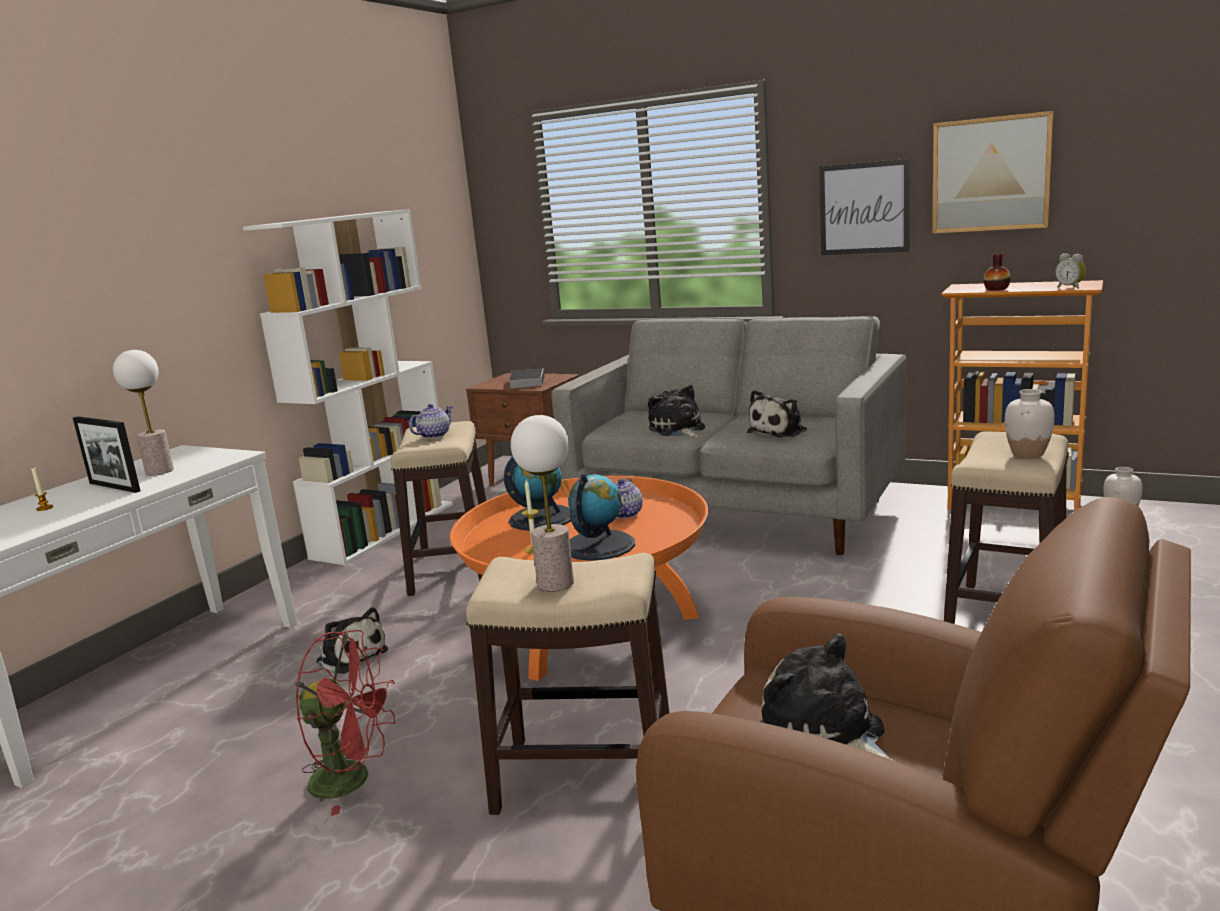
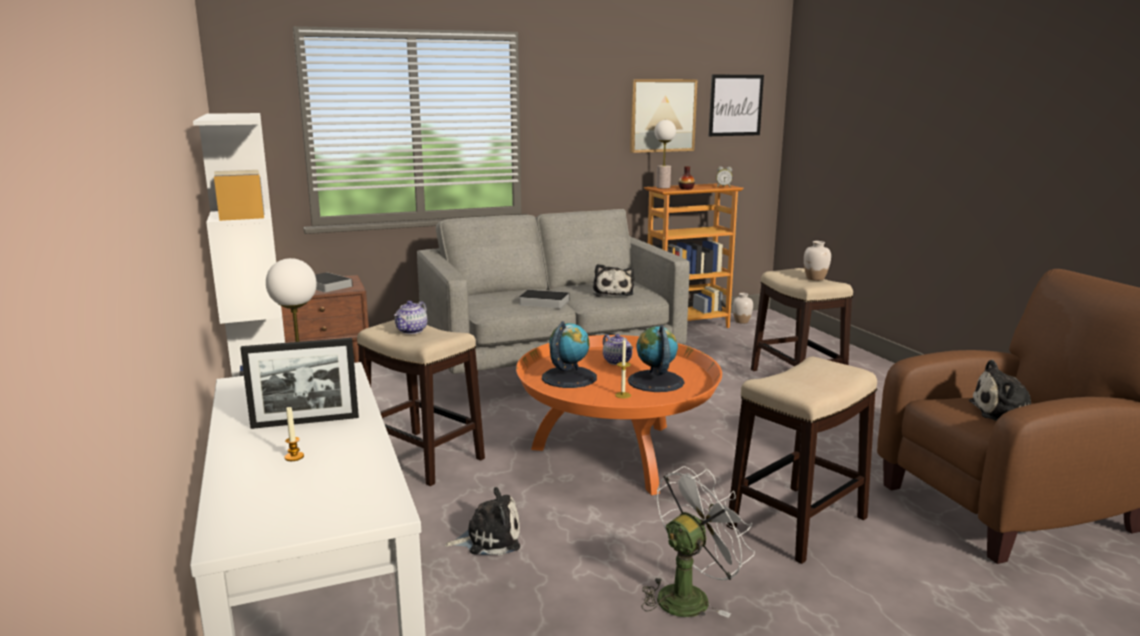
camera: 50 degrees left, 0 degrees up
red fan [295,630,395,816] -> white fan [641,466,755,618]
teapot [409,404,453,439] -> teapot turned 150 degrees counterclockwise [394,300,427,334]
table lamp [511,415,574,591] -> table lamp moved to [654,120,676,188]
plush toy [648,385,705,438] -> book [519,290,570,308]
picture [819,159,910,255] -> picture moved to [709,75,764,136]

